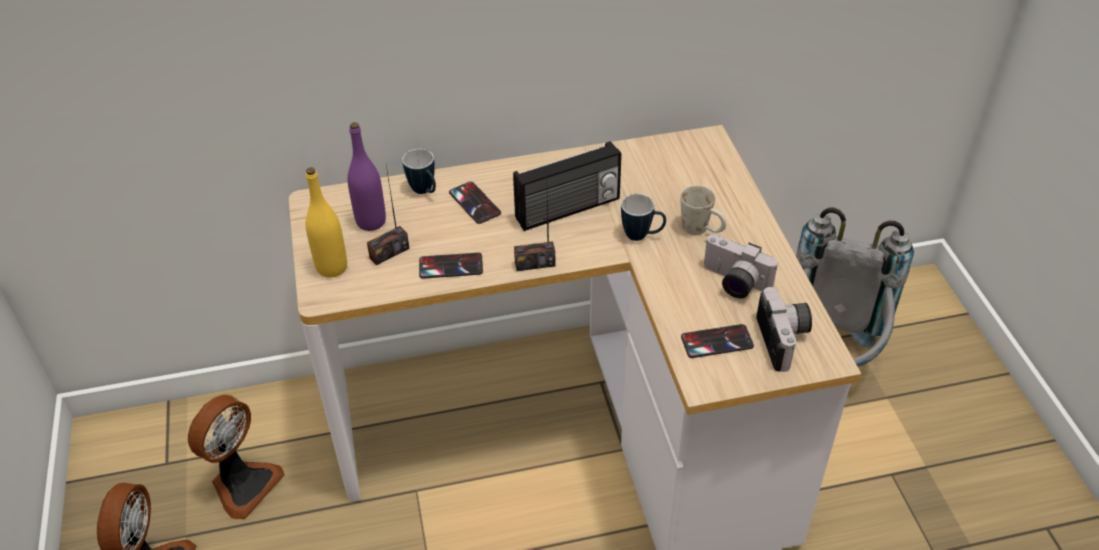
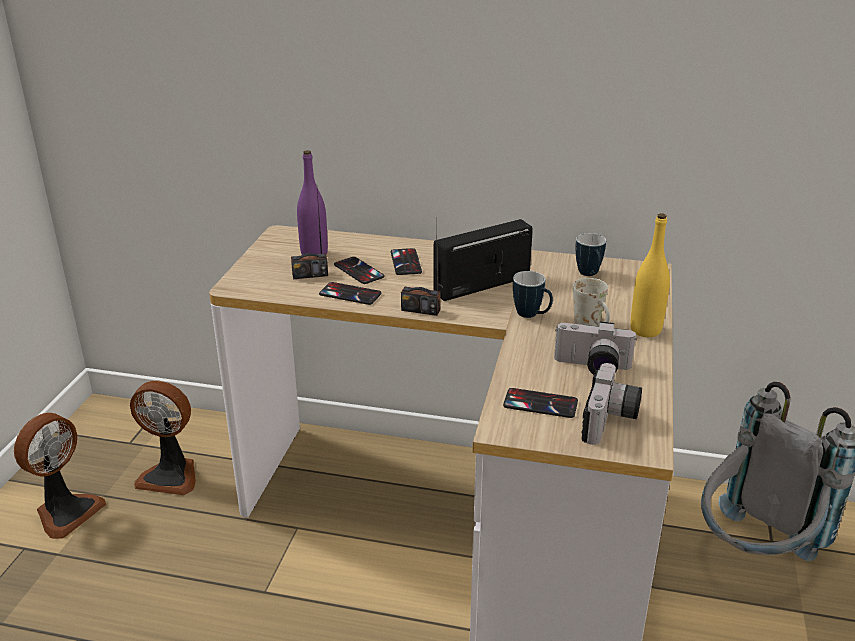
camera: 25 degrees right, 15 degrees down
fan [188,395,285,519] -> fan turned 45 degrees clockwise [130,381,196,495]
yellow bottle [306,167,347,278] -> yellow bottle moved to [630,213,670,337]
mug [402,149,436,194] -> mug moved to [576,233,606,276]
radio [513,141,621,231] -> radio turned 150 degrees clockwise [433,219,533,301]
camera [704,235,778,299] -> camera turned 45 degrees counterclockwise [554,321,637,375]
none -> phone [334,257,385,284]

